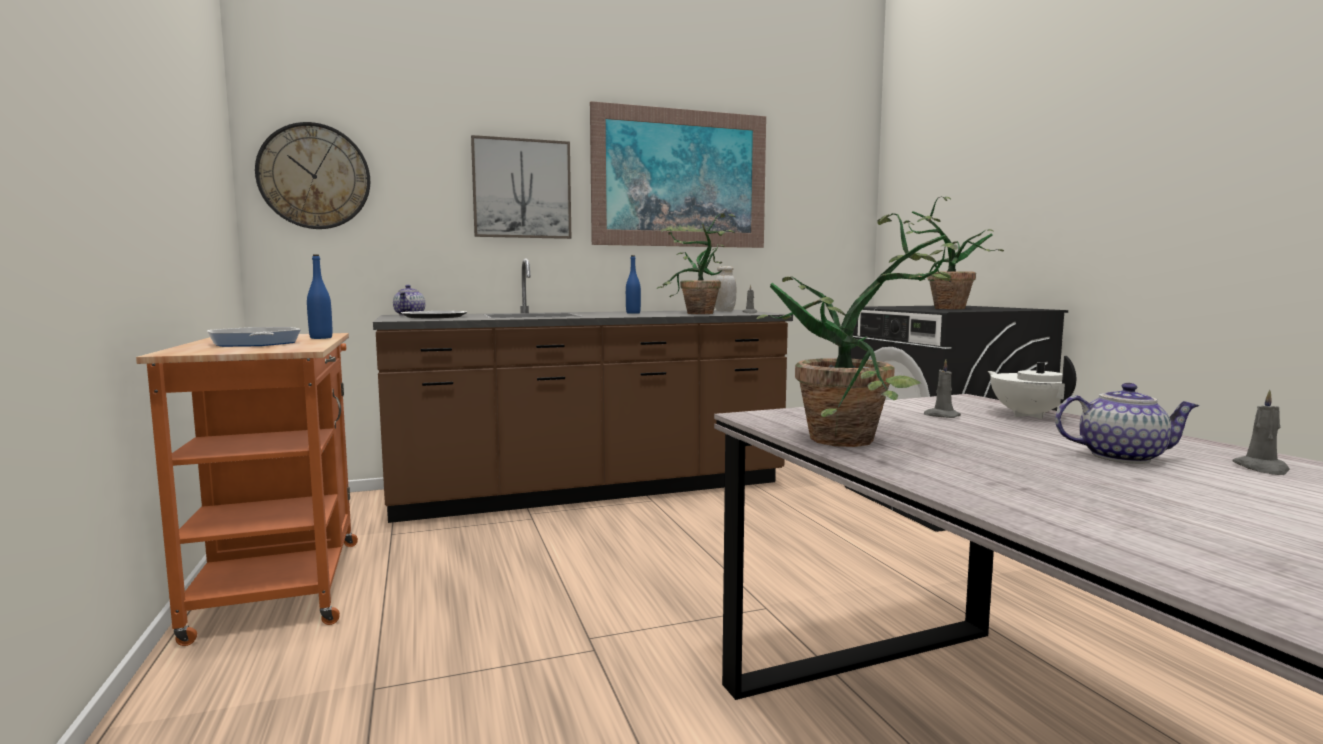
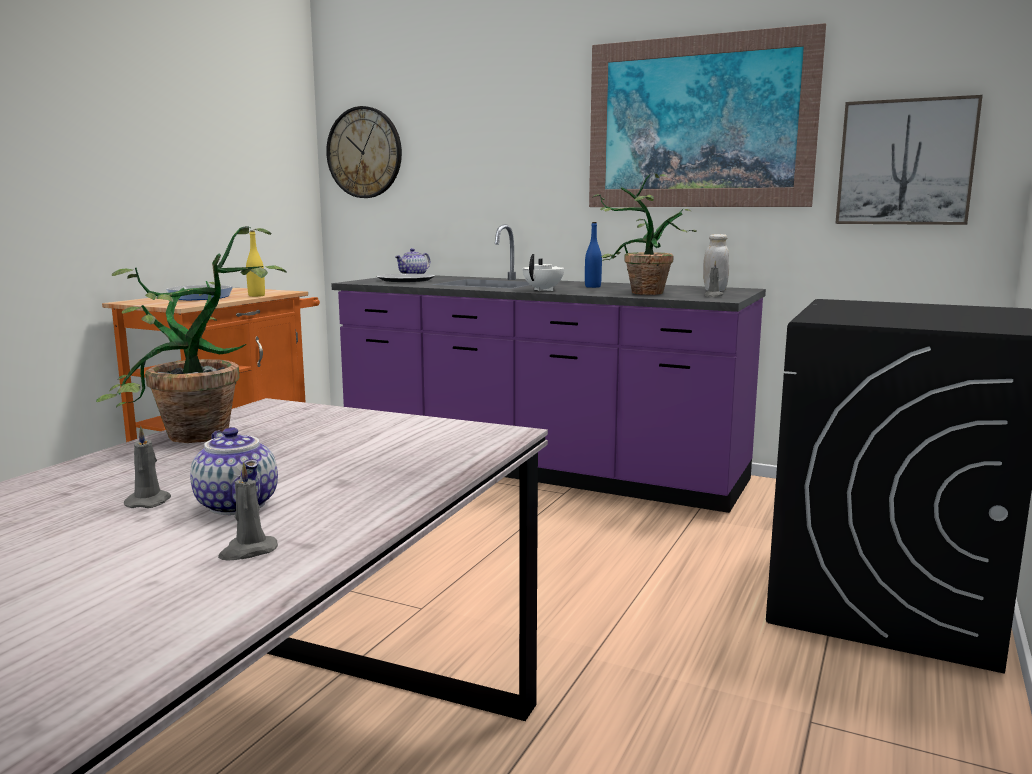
camera: 45 degrees right, 5 degrees up
blue bottle [307,254,332,339] -> yellow bottle [246,231,265,297]
brown counter [373,259,793,523] -> purple counter [331,224,766,513]
picture [471,135,571,239] -> picture moved to [835,95,983,225]
potted plant [904,196,1004,309] -> none
grey candle [924,359,961,418] -> grey candle moved to [124,426,171,508]
white teapot [988,356,1076,419] -> white teapot moved to [522,254,564,291]

